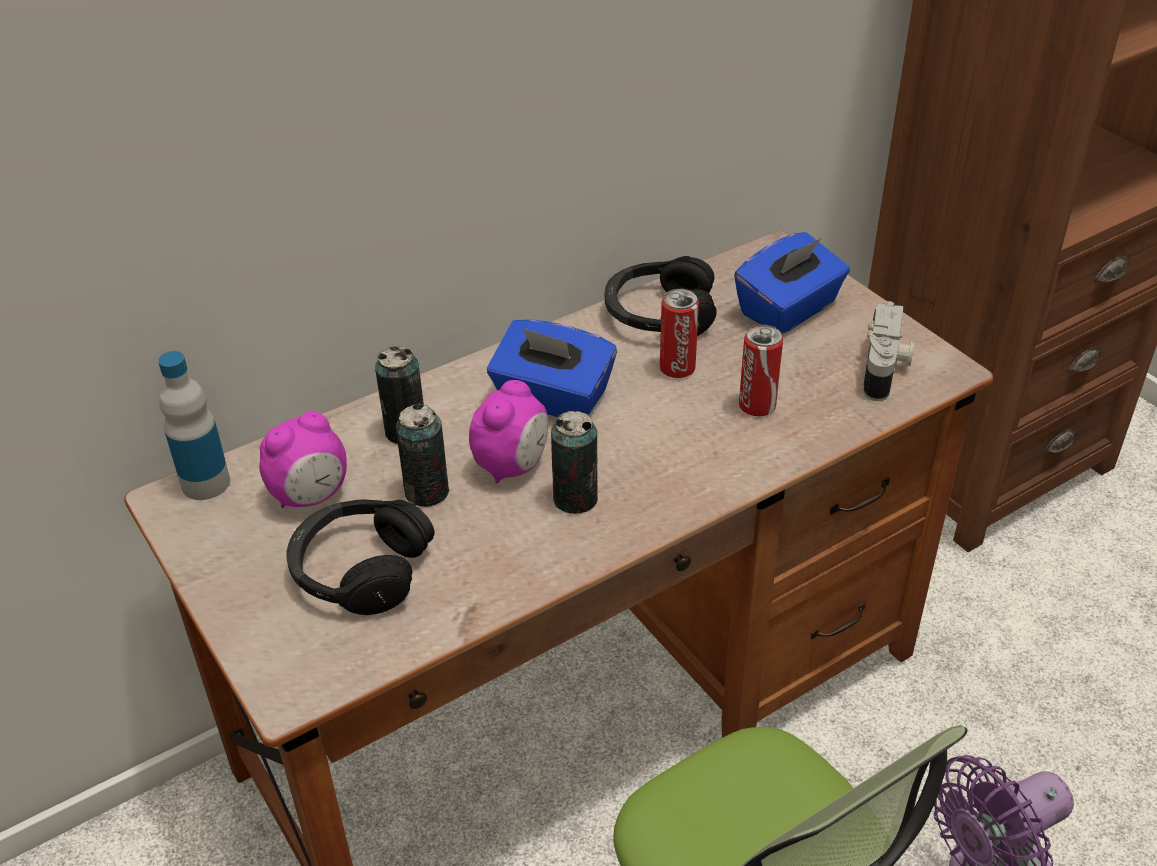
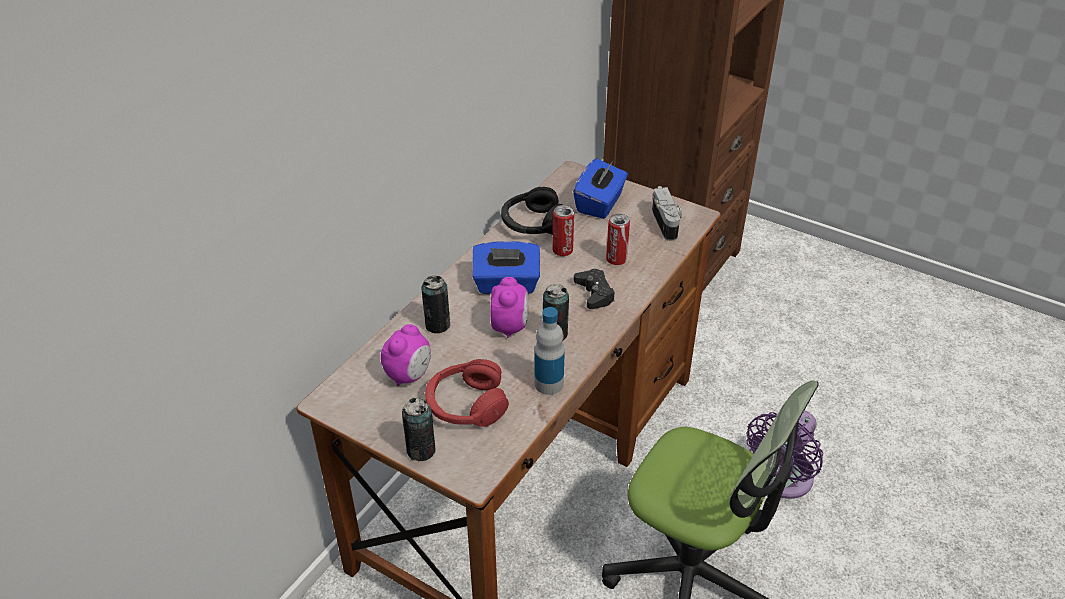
camera: 25 degrees left, 0 degrees up
bottle [158,351,230,500] -> bottle moved to [534,307,565,395]
black headphones [286,499,435,615] -> red headphones [425,359,509,427]
can [396,404,449,507] -> can moved to [402,397,436,461]
none -> black game controller [574,269,615,309]

